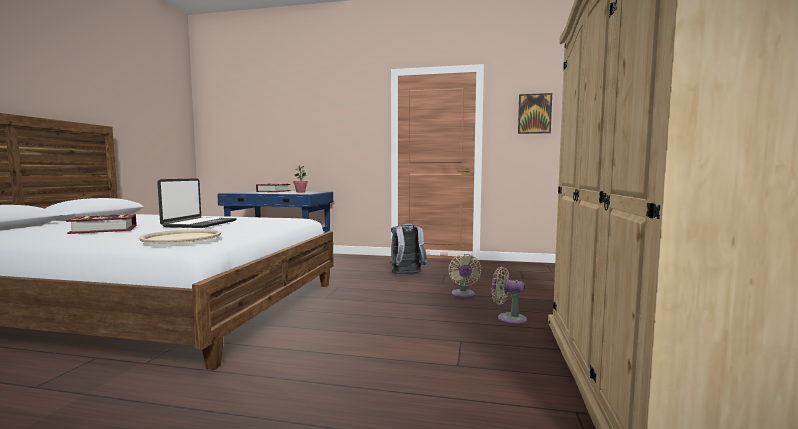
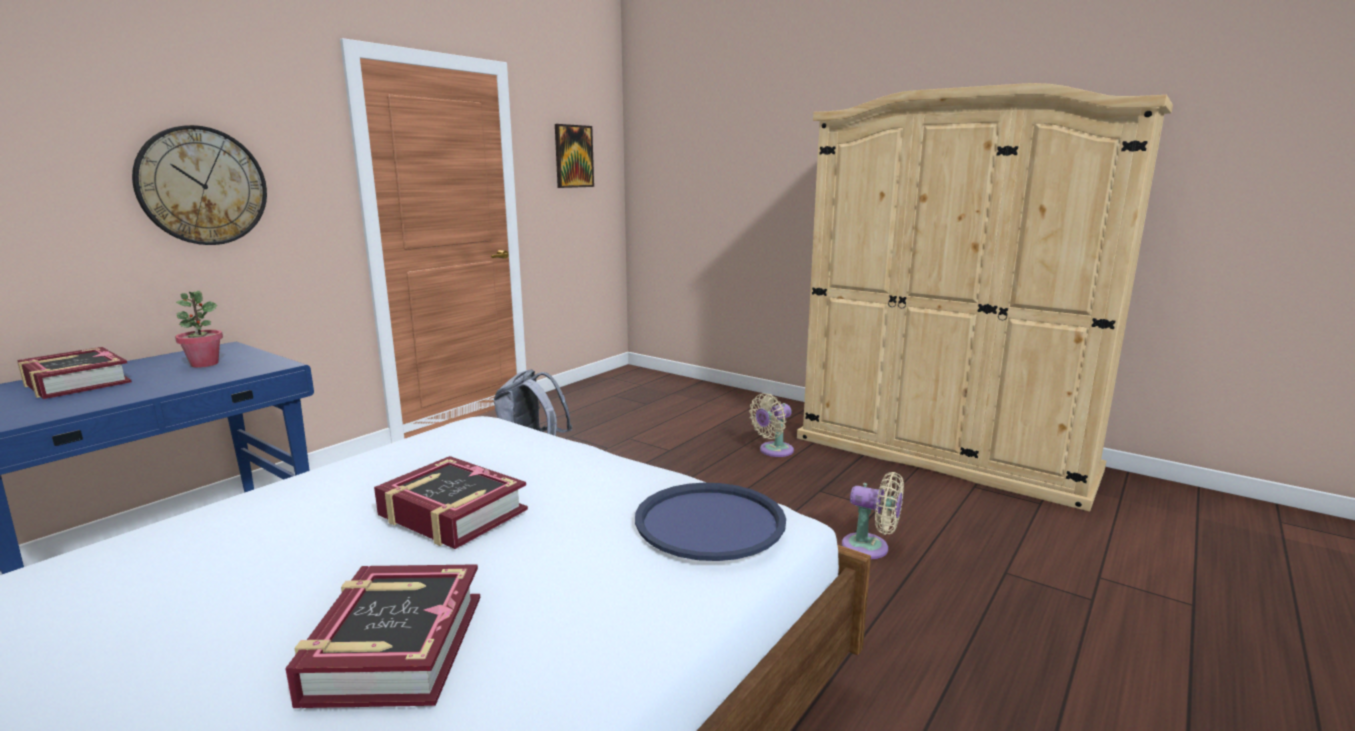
camera: 65 degrees left, 10 degrees up
beige tray [139,229,221,243] -> blue tray [635,483,786,561]
laptop [157,178,237,228] -> book [374,456,528,549]
beige fan [448,254,481,298] -> beige fan moved to [842,472,904,559]
none -> wall clock [132,125,267,245]

